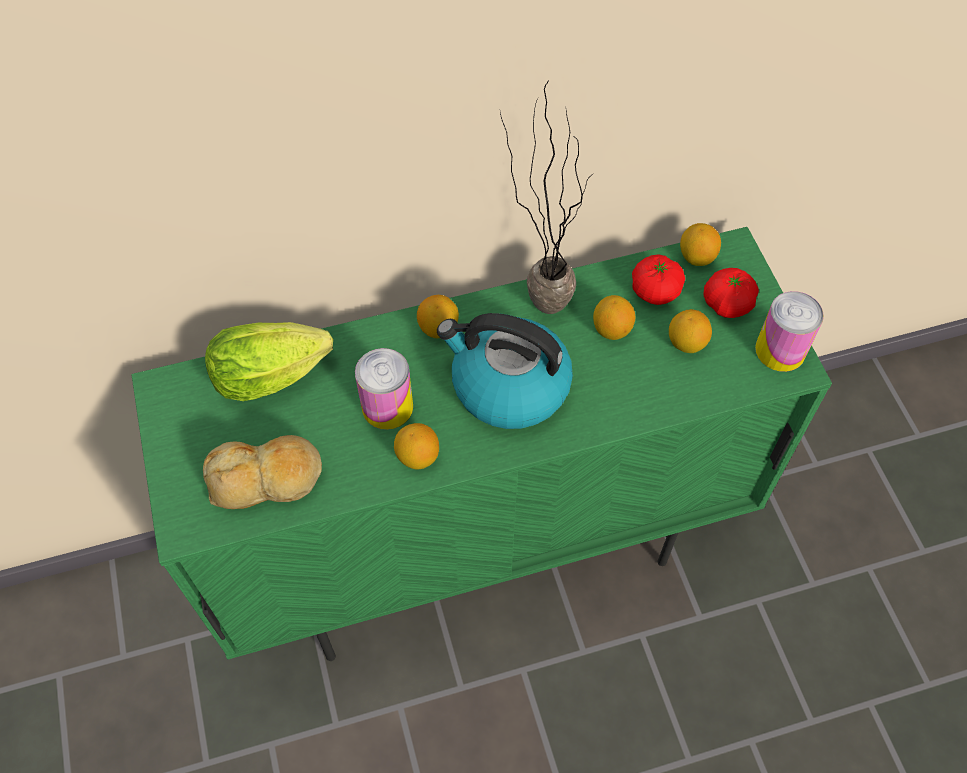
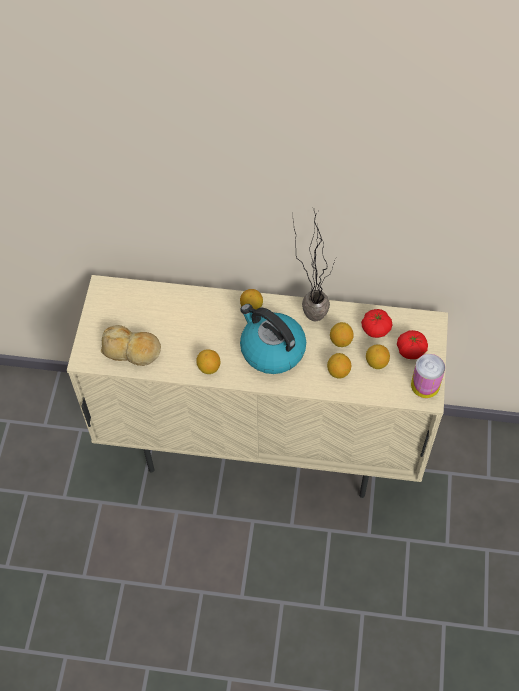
camera: 25 degrees right, 0 degrees up
green cabinet [132,227,832,661] -> beige cabinet [67,275,448,498]
lettuce [205,322,333,401] -> none
can [355,348,413,430] -> none
lemon [680,223,721,266] -> lemon moved to [327,353,351,379]

